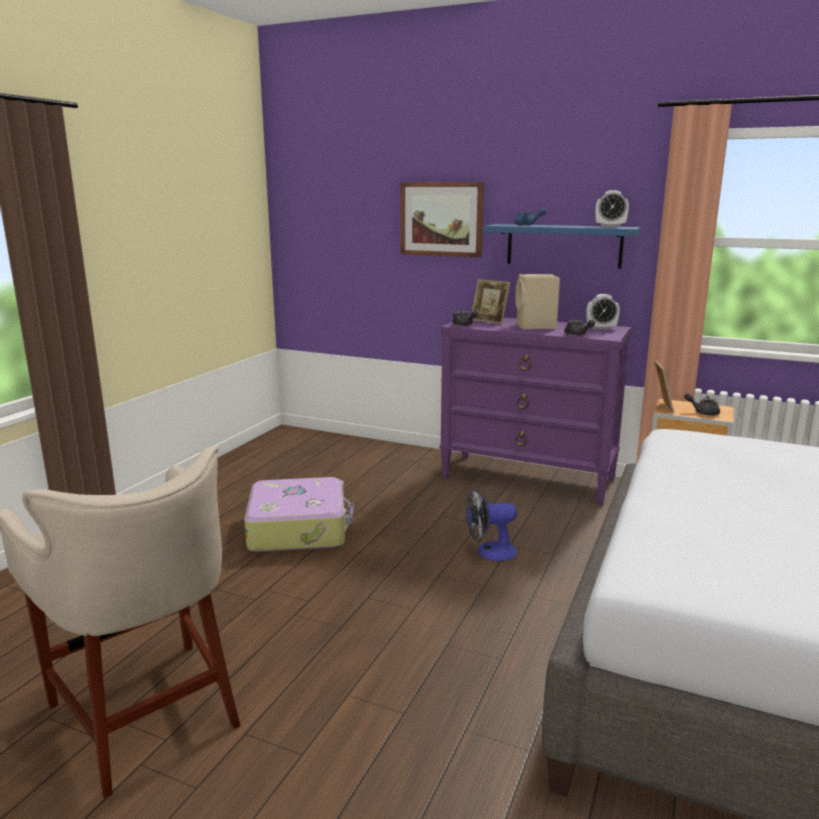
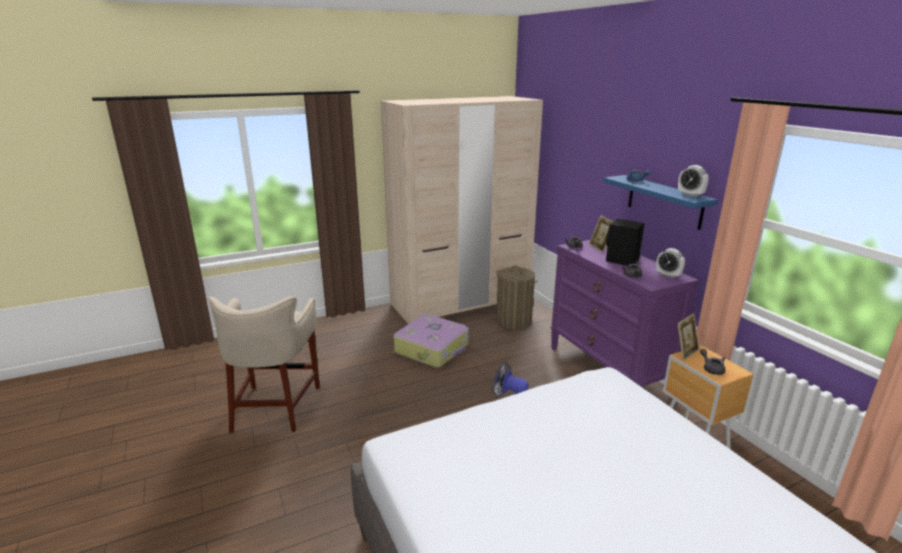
camera: 40 degrees right, 5 degrees up
picture [400,182,484,258] -> none
beige speaker [515,274,560,329] -> black speaker [606,219,645,266]
none -> beige wardrobe [381,96,543,324]
none -> laundry basket [496,265,537,330]

